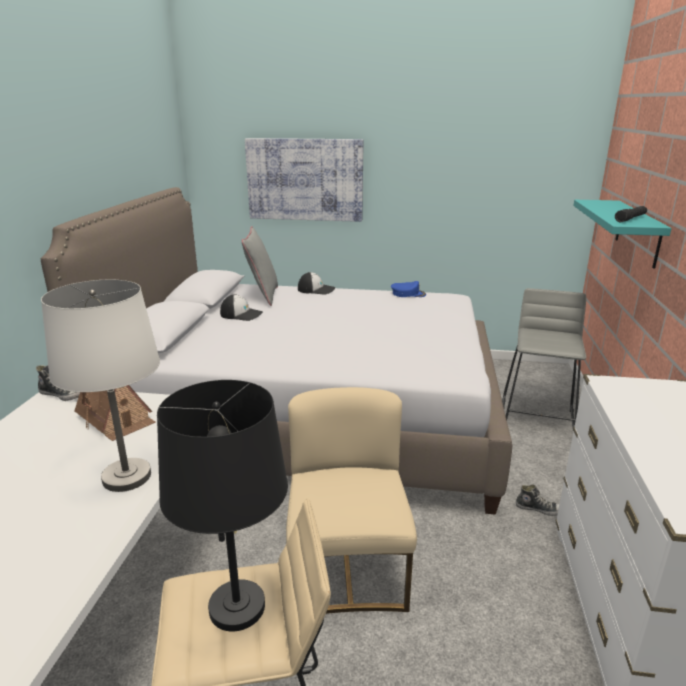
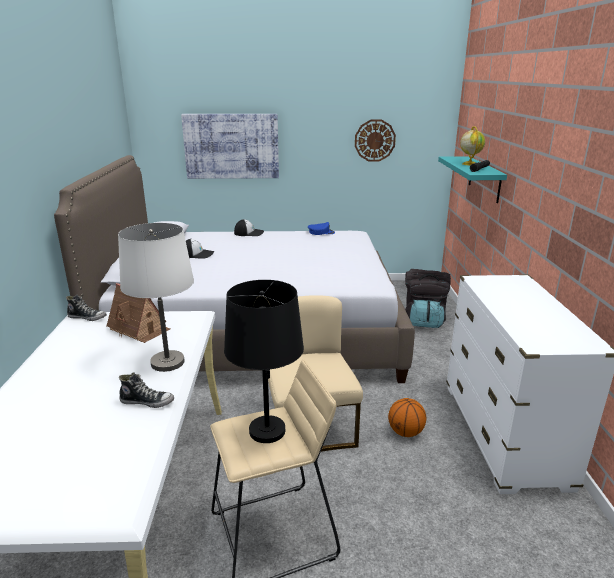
camera: 10 degrees left, 0 degrees up
grey pillow [242,226,278,306] -> none
grey stool [502,288,586,432] -> black backpack [405,269,451,328]
shoe [516,485,559,516] -> shoe moved to [119,372,174,408]
none -> wall clock [355,119,396,162]
none -> basketball [388,398,426,437]
none -> globe [460,127,485,166]

